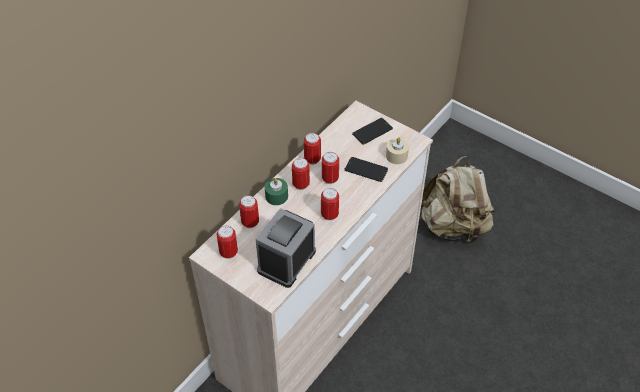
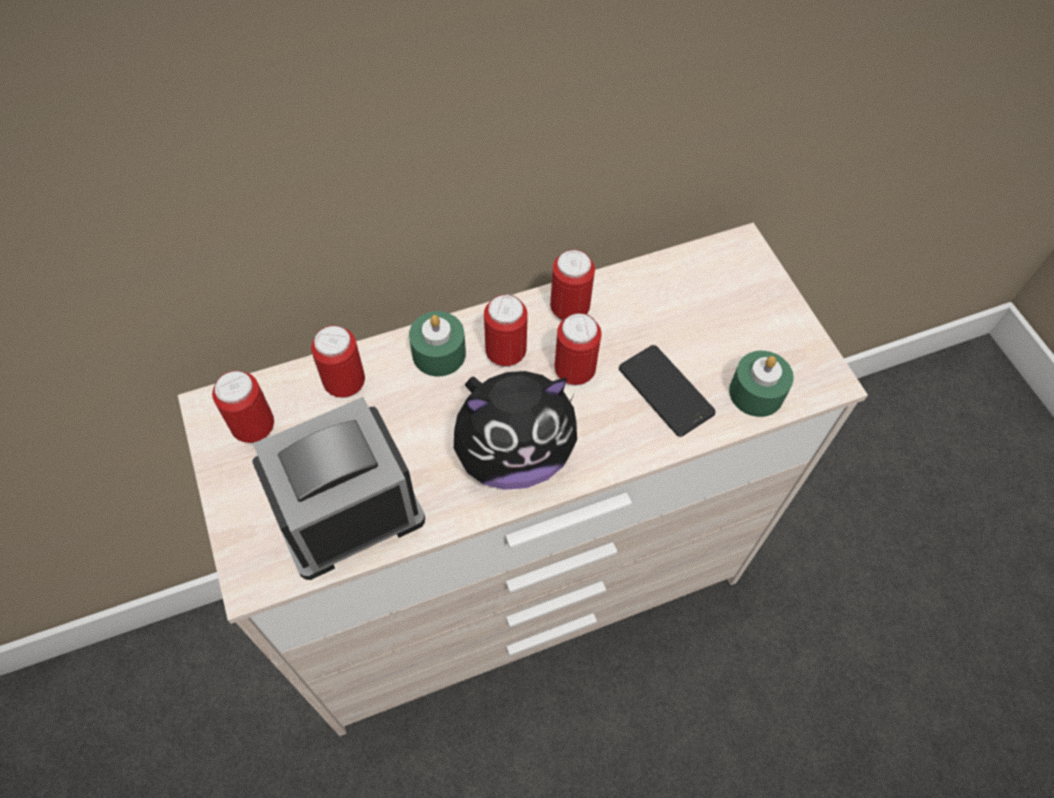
camera: 30 degrees right, 10 degrees up
can [321,188,339,221] -> plush toy [454,371,577,490]
phone [352,118,393,144] -> none
beige candle [386,137,409,164] -> green candle [729,351,794,417]
beige backpack [419,156,495,245] -> none

